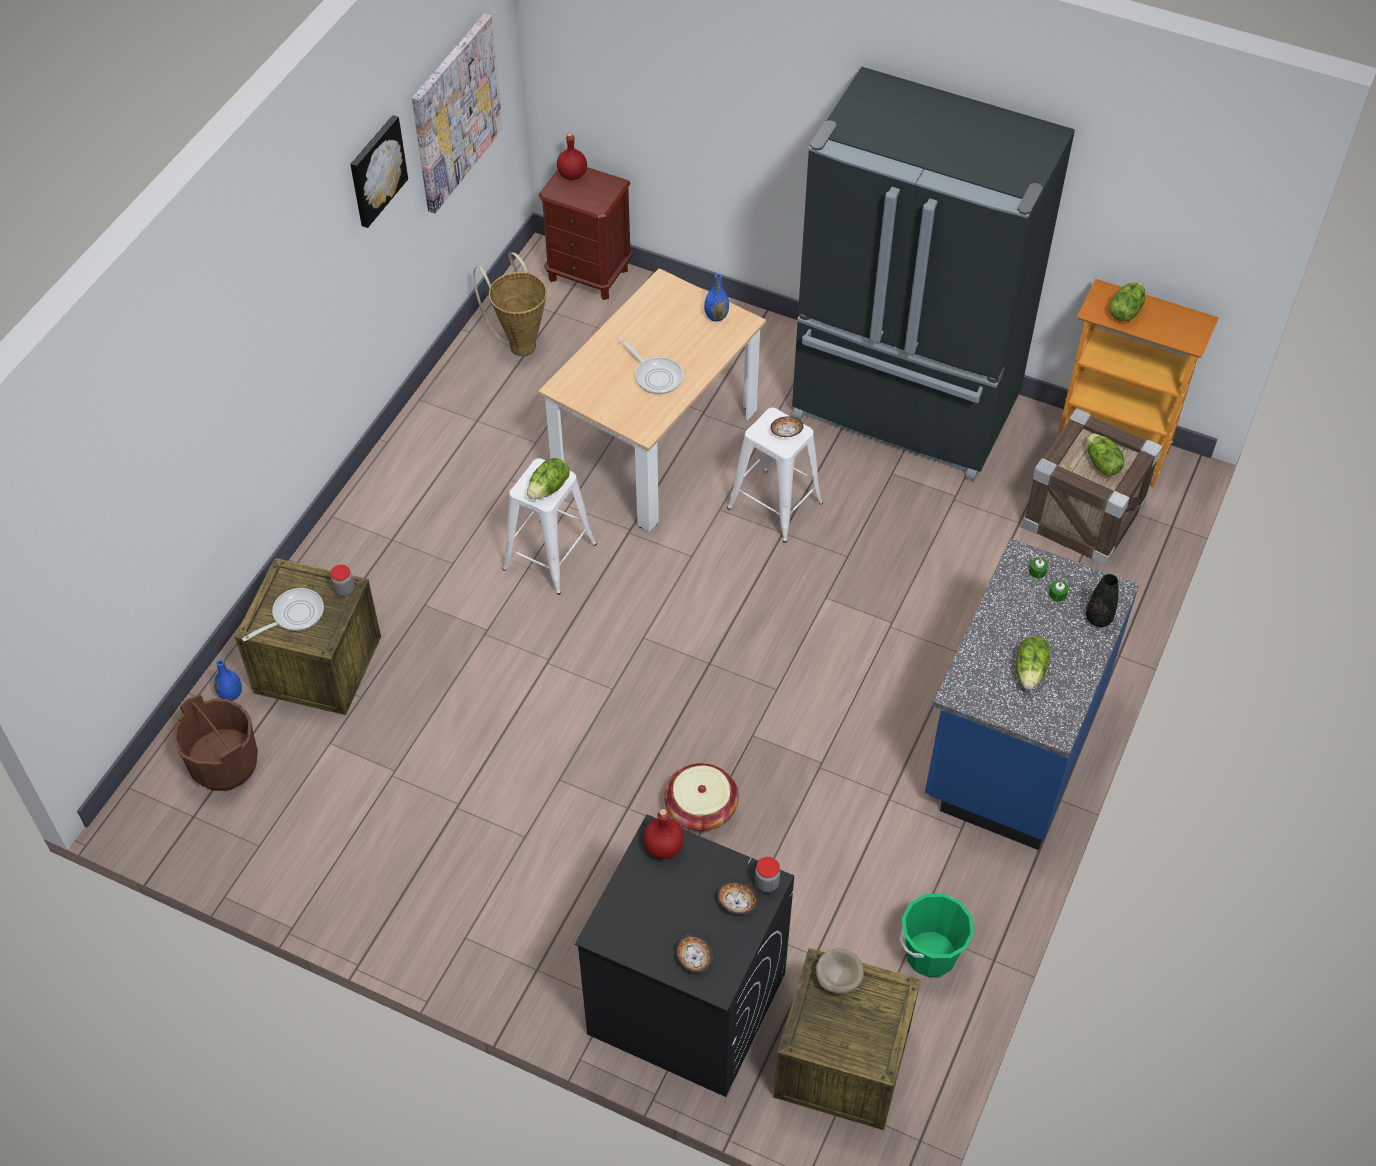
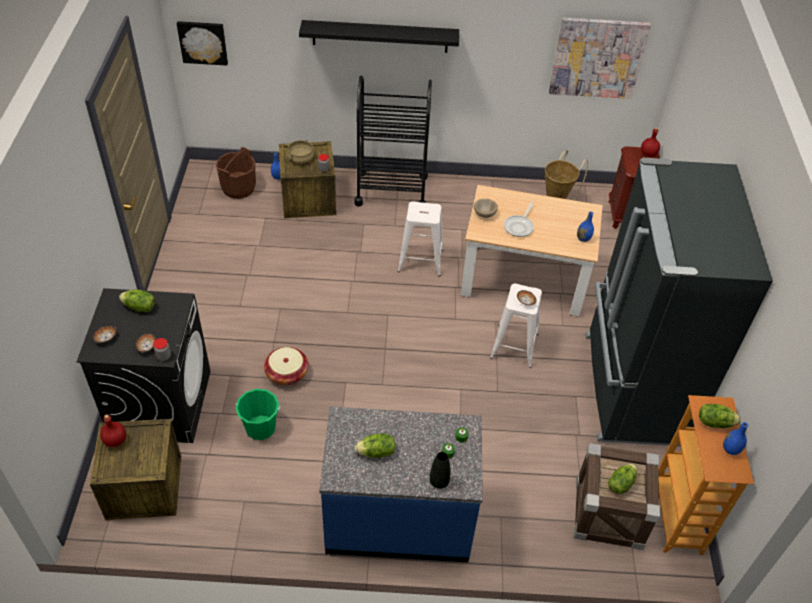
camera: 65 degrees right, 5 degrees down
frying pan [242,588,324,642] -> beige cooking pot [287,140,314,164]
picture [350,115,408,228] -> picture moved to [177,21,228,66]
lettuce [527,458,570,500] -> lettuce moved to [119,289,155,312]
red bottle [644,809,684,859] -> red bottle moved to [100,414,126,447]
beige bowl [816,948,864,994] -> beige bowl moved to [474,199,498,218]
green bucket [900,894,974,977] -> green bucket moved to [235,389,280,440]
none -> black shelf [299,20,459,53]
none -> black cart [354,76,432,206]
none -> blue vase [723,422,748,455]

